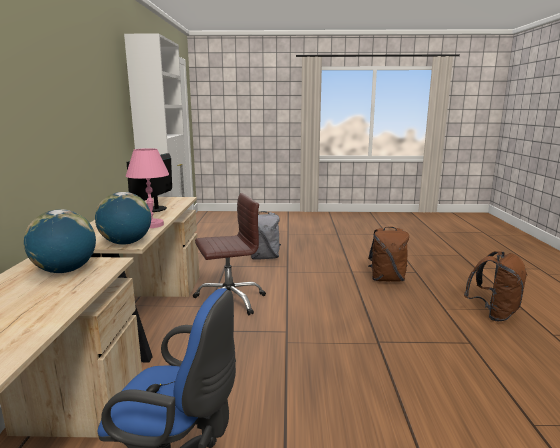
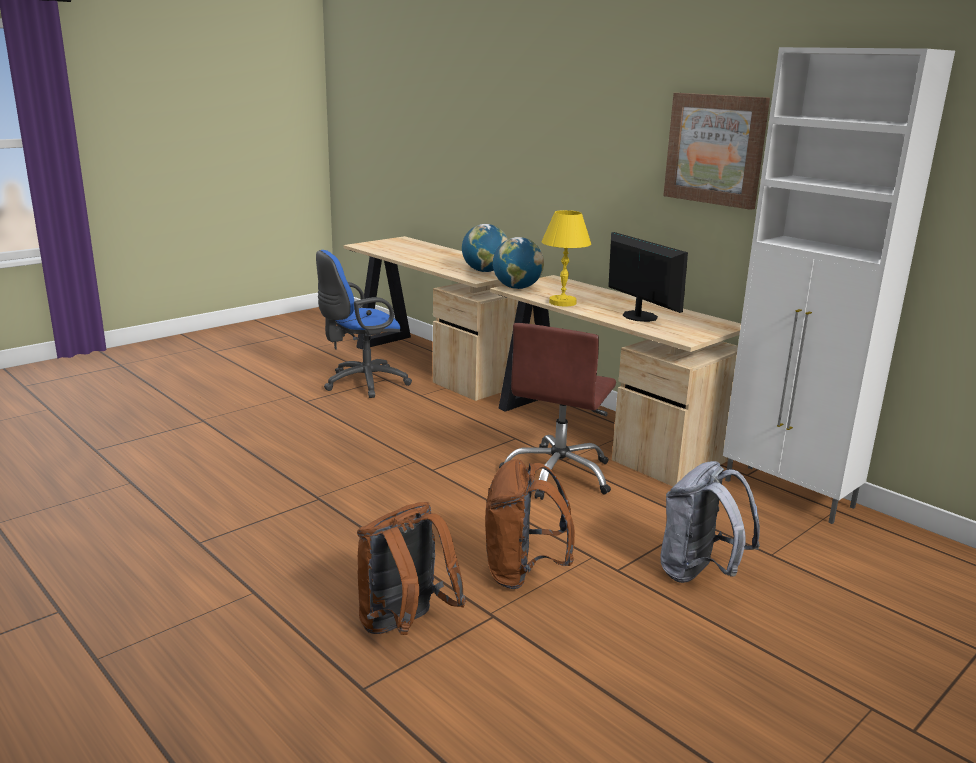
camera: 135 degrees right, 5 degrees up
pink table lamp [126,148,169,228] -> yellow table lamp [542,210,591,306]
brown backpack [464,251,527,322] -> brown backpack moved to [485,459,575,589]
none -> picture [663,93,770,210]

